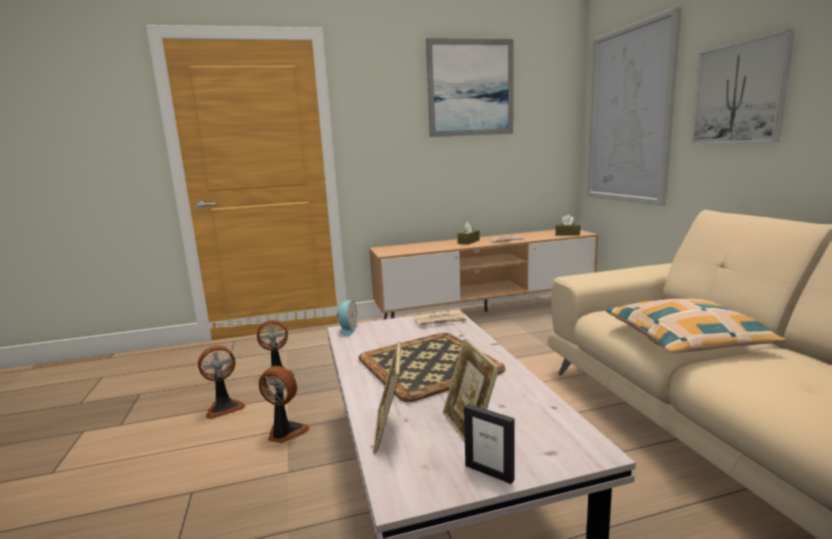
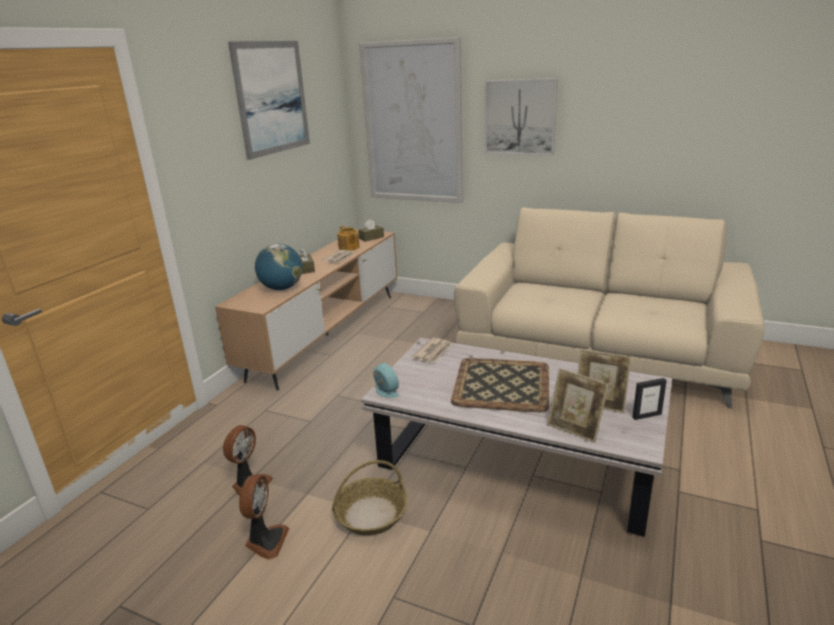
camera: 50 degrees left, 10 degrees up
fan [259,366,310,443] -> basket [332,460,407,536]
pillow [606,298,787,353] -> none
none -> globe [255,244,302,290]
none -> teapot [337,226,360,251]

